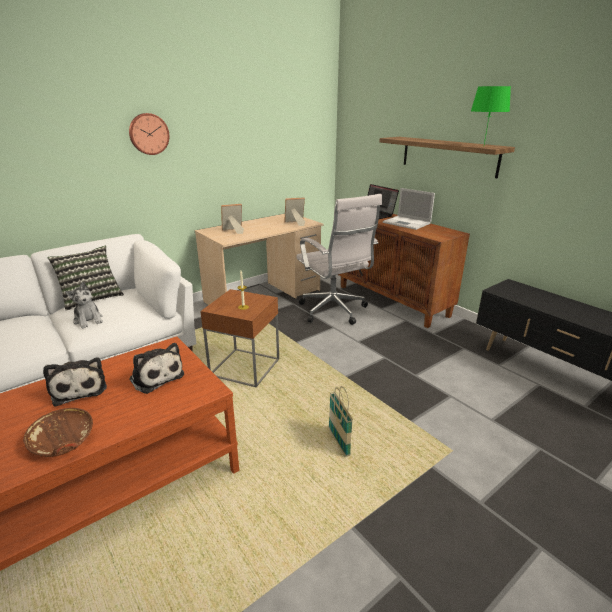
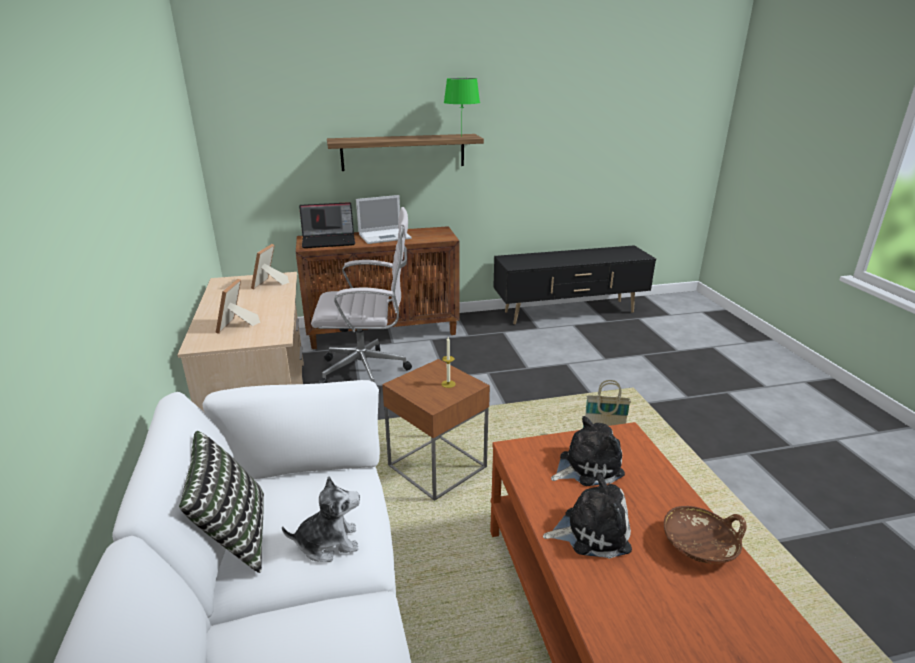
camera: 65 degrees left, 0 degrees up
wall clock [129,113,169,155] -> none

